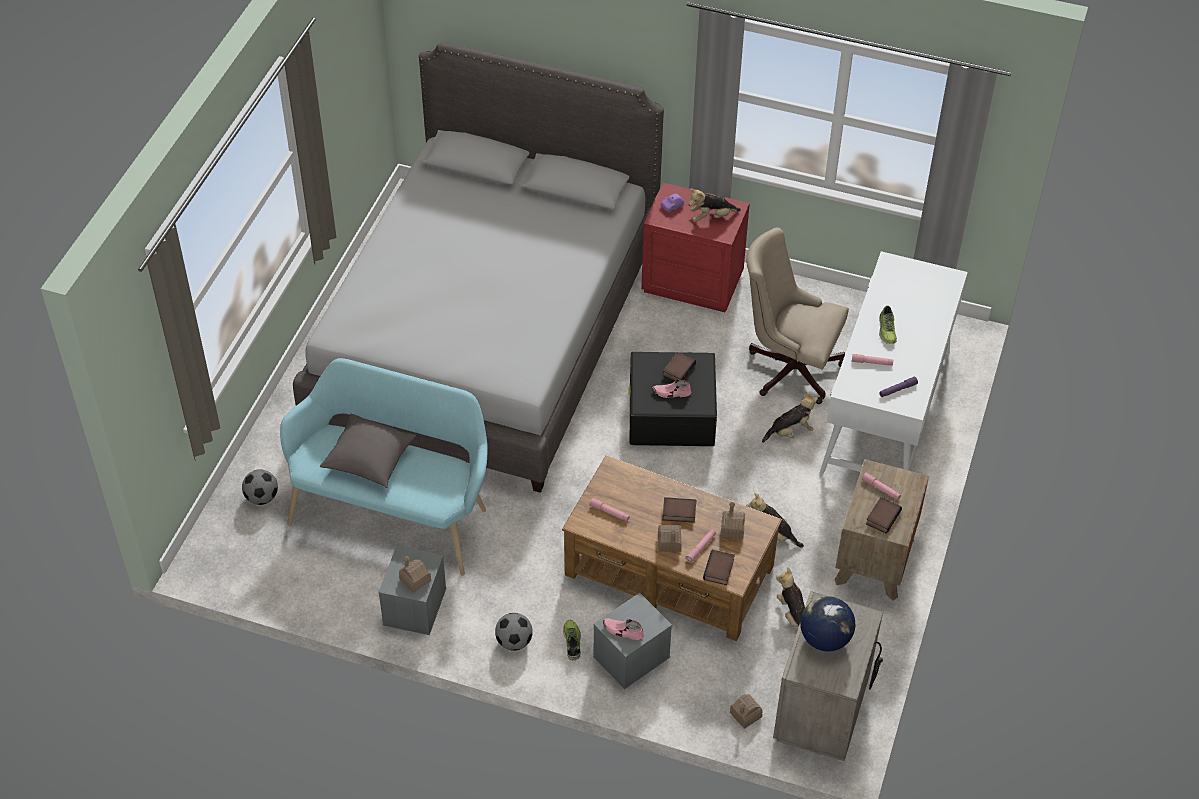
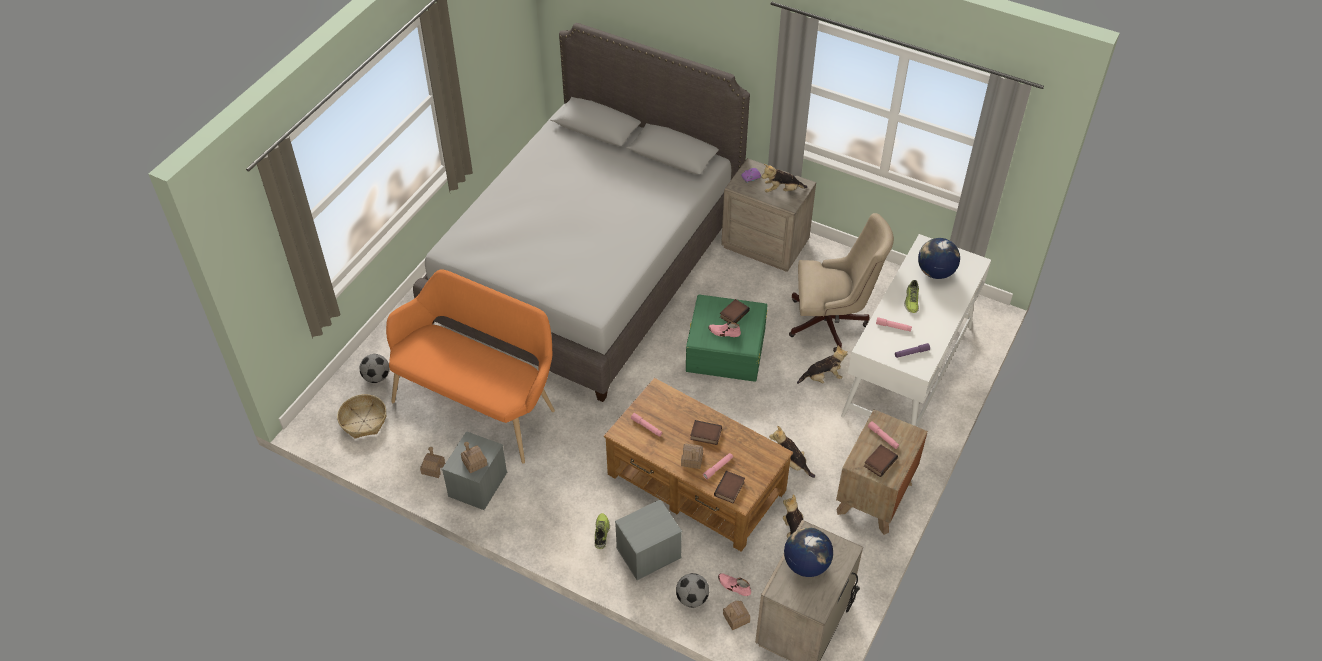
camera: 10 degrees right, 0 degrees up
turquoise bench [280,358,488,576] -> orange bench [386,269,555,464]
grey pillow [320,414,417,488] -> none
football [495,613,533,651] -> football moved to [676,573,709,607]
pink shoe [603,618,644,640] -> pink shoe moved to [718,573,751,596]
black storage box [628,352,717,446] -> green storage box [686,295,768,382]
red nightstand [641,182,750,312] -> beige nightstand [721,158,816,272]
toy house [721,502,745,539] -> toy house moved to [420,447,445,478]
beige office chair [746,227,849,404] -> beige office chair turned 150 degrees clockwise [789,213,894,352]
none -> basket [337,394,386,439]
none -> globe [918,238,960,279]

